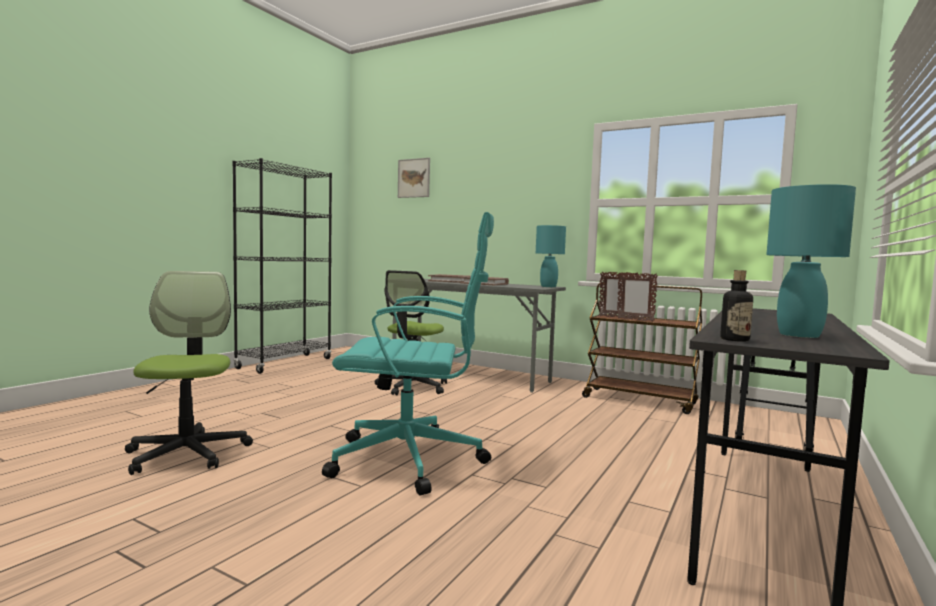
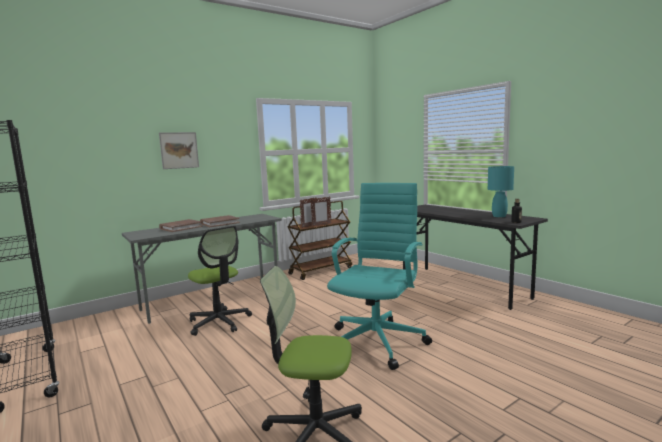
camera: 65 degrees left, 5 degrees up
picture [398,158,430,198] -> picture moved to [159,132,199,169]
turquoise table lamp [536,225,566,287] -> none

